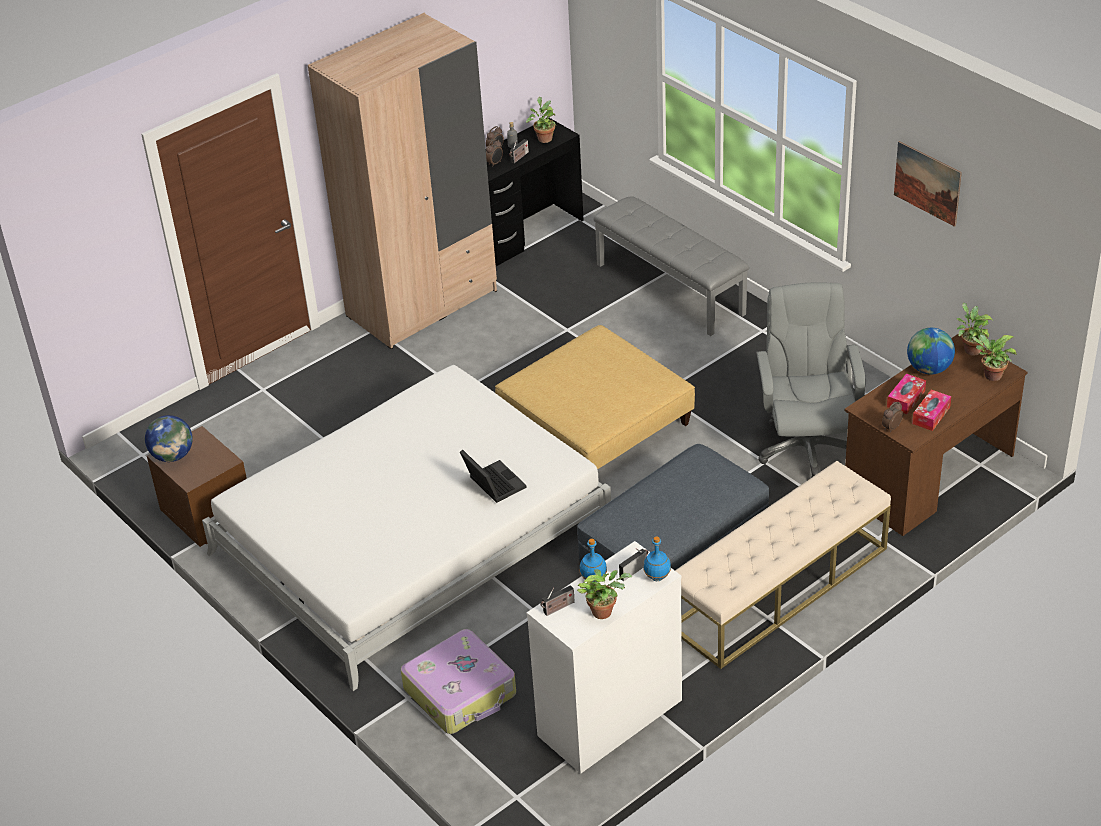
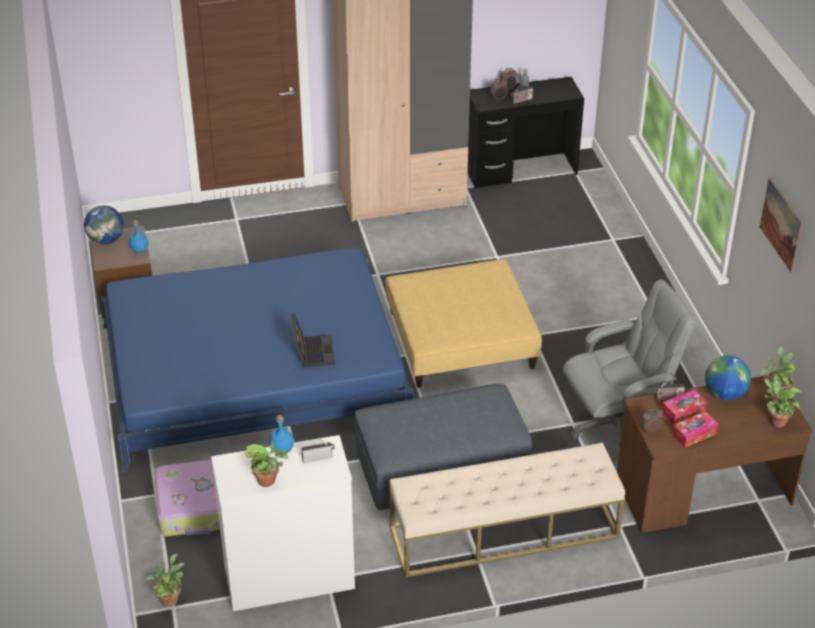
camera: 25 degrees right, 0 degrees up
white bed [202,365,611,691] -> blue bed [100,248,413,472]
potted plant [526,97,556,143] -> potted plant moved to [145,554,185,607]
radio [540,585,575,616] -> radio moved to [654,380,685,400]
grey bench [594,196,749,336] -> none
blue bottle [643,536,671,581] -> blue bottle moved to [129,220,149,255]
grey office chair [756,283,866,478] -> grey office chair turned 45 degrees clockwise [563,279,696,447]

